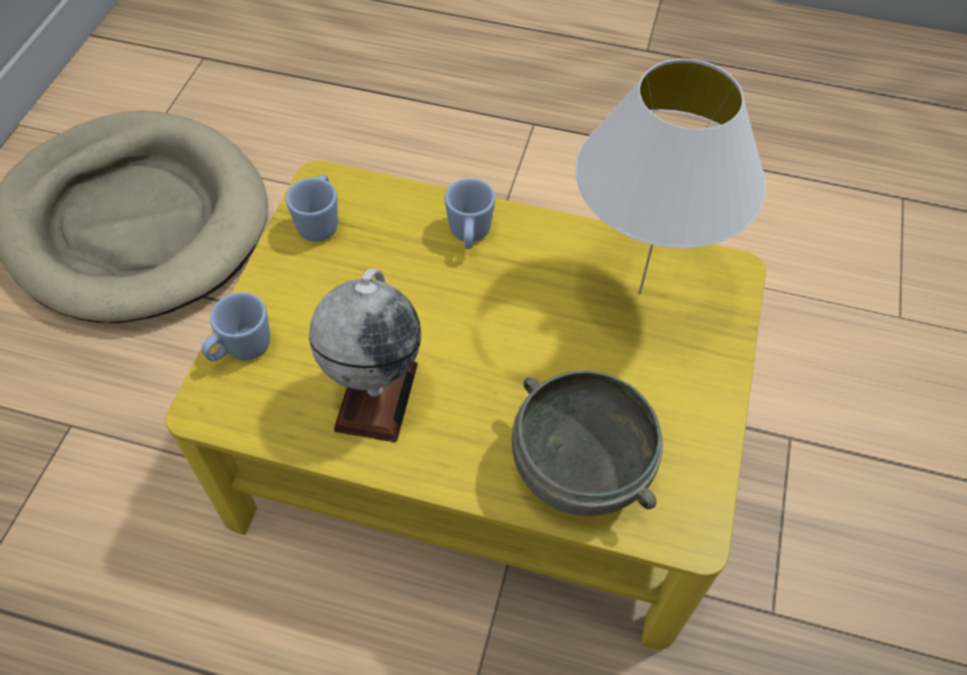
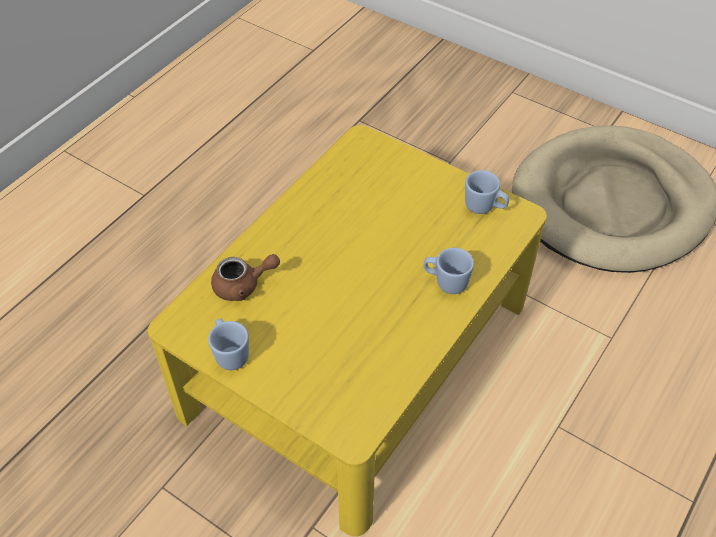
camera: 110 degrees right, 5 degrees down
blue mug [202,292,270,361] -> blue mug moved to [208,318,249,370]
globe [309,269,421,442] -> none
grey bowl [512,371,663,516] -> brown teapot [211,254,280,301]
white table lamp [575,59,766,294] -> none

